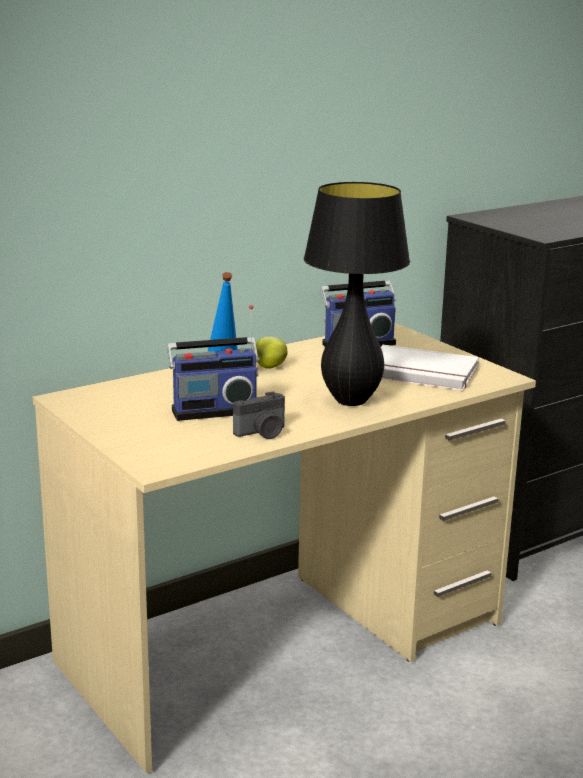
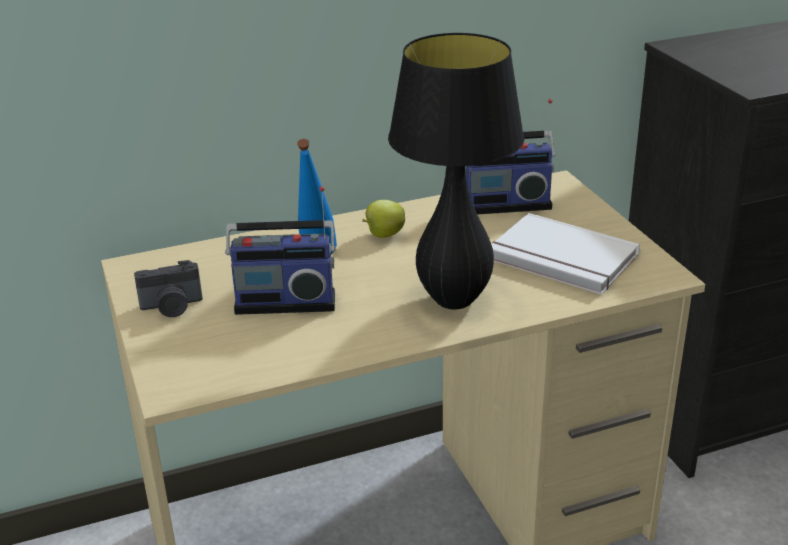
camera: 15 degrees right, 10 degrees up
camera [233,392,285,439] -> camera moved to [134,260,202,317]

